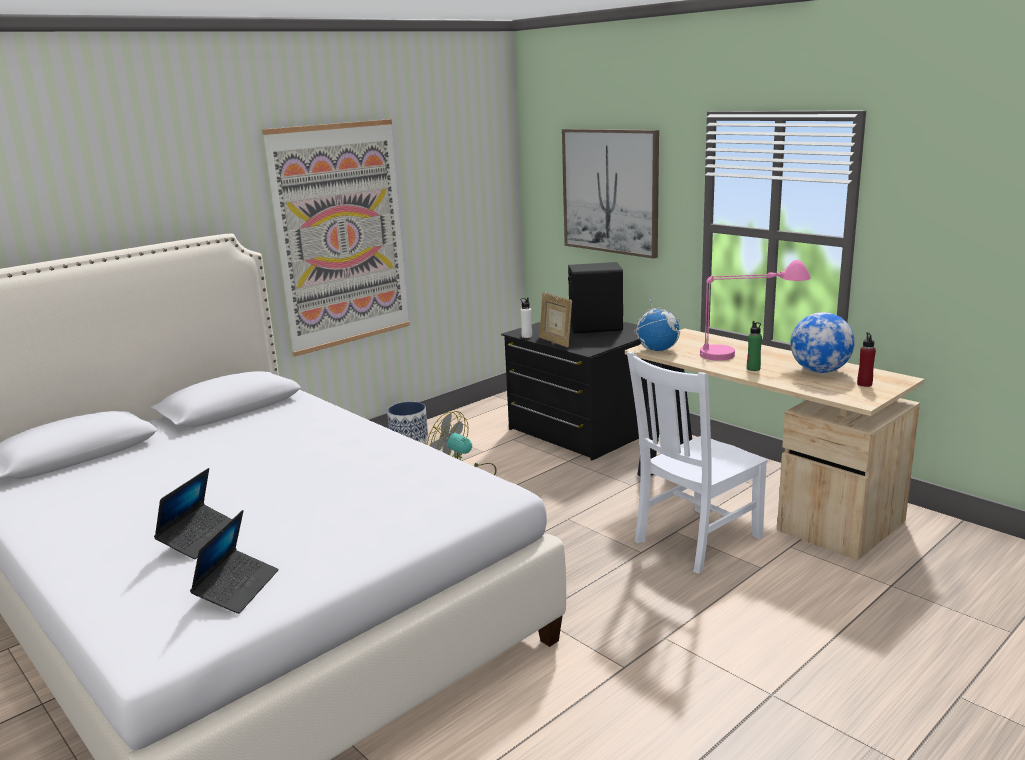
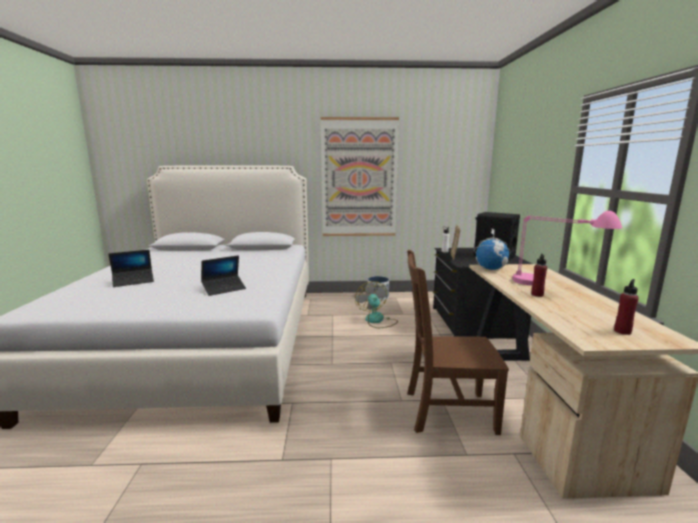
camera: 40 degrees right, 5 degrees down
laptop [190,510,279,614] -> laptop moved to [201,256,246,296]
picture [562,129,659,259] -> none
white chair [627,351,768,574] -> brown chair [407,250,509,435]
green bottle [747,321,762,371] -> red bottle [531,253,547,297]
globe [790,312,855,373] -> none

